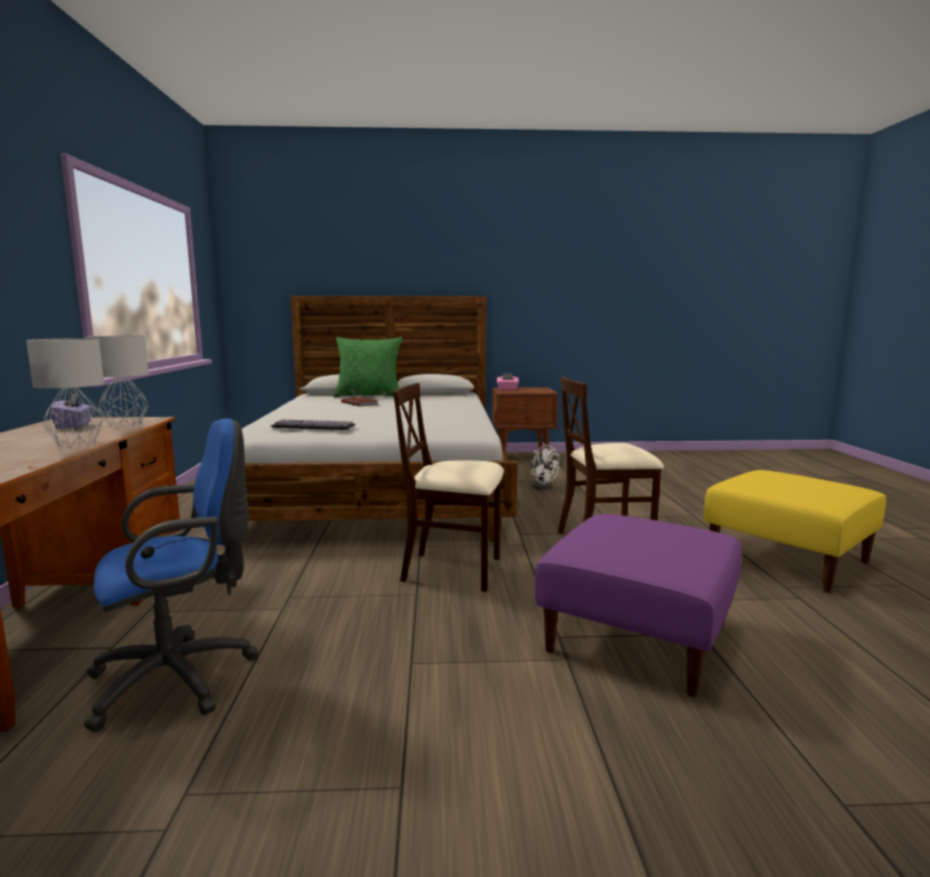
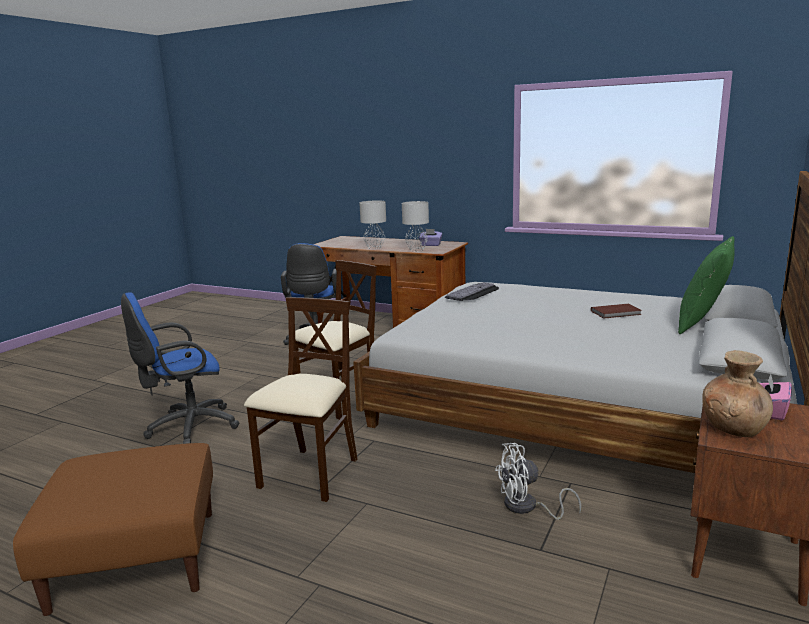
camera: 120 degrees right, 5 degrees up
purple ottoman [535,514,742,697] -> blue office chair [121,292,240,444]
yellow ottoman [704,470,886,593] -> brown ottoman [13,443,213,616]
none -> brown vase [702,350,773,437]

